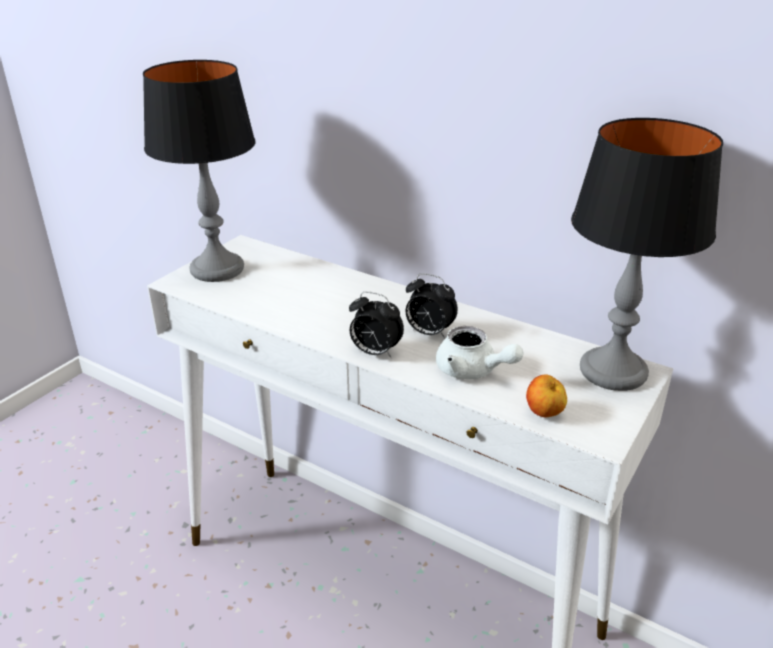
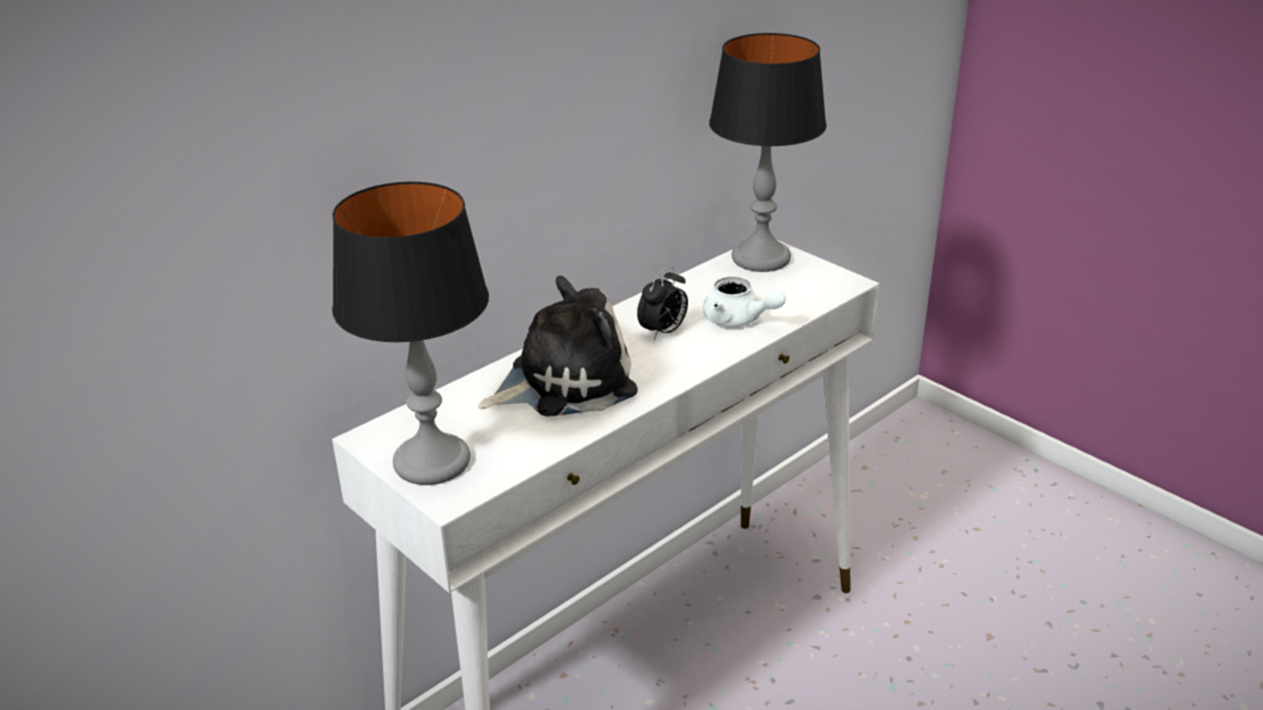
camera: 75 degrees left, 0 degrees up
alarm clock [349,292,404,358] -> none
white teapot [436,326,524,380] -> white teapot turned 75 degrees clockwise [703,277,786,327]
apple [526,374,567,417] -> none
none -> plush toy [478,276,638,416]

